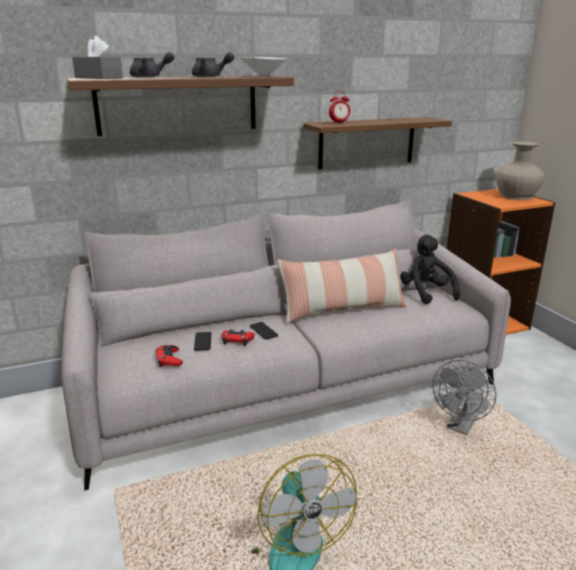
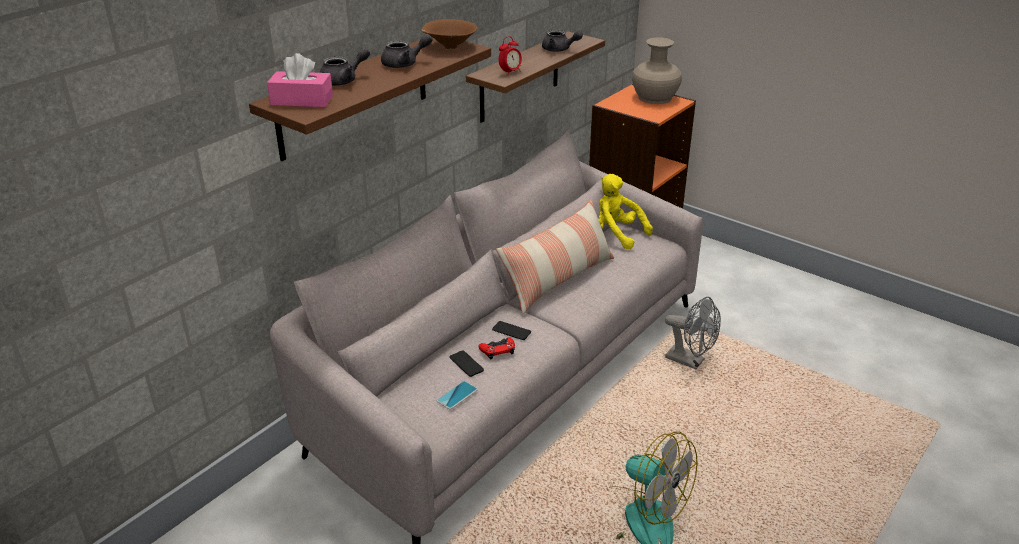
camera: 30 degrees left, 10 degrees up
grey tissue box [72,36,123,79] -> pink tissue box [267,53,333,107]
red game controller [156,345,183,367] -> phone [437,381,478,409]
white bowl [240,57,286,76] -> brown bowl [422,19,477,49]
black plush toy [400,235,460,304] -> yellow plush toy [598,174,653,249]
grey fan [433,360,496,435] -> grey fan turned 60 degrees counterclockwise [665,297,721,369]
none -> grey teapot [542,30,583,52]

